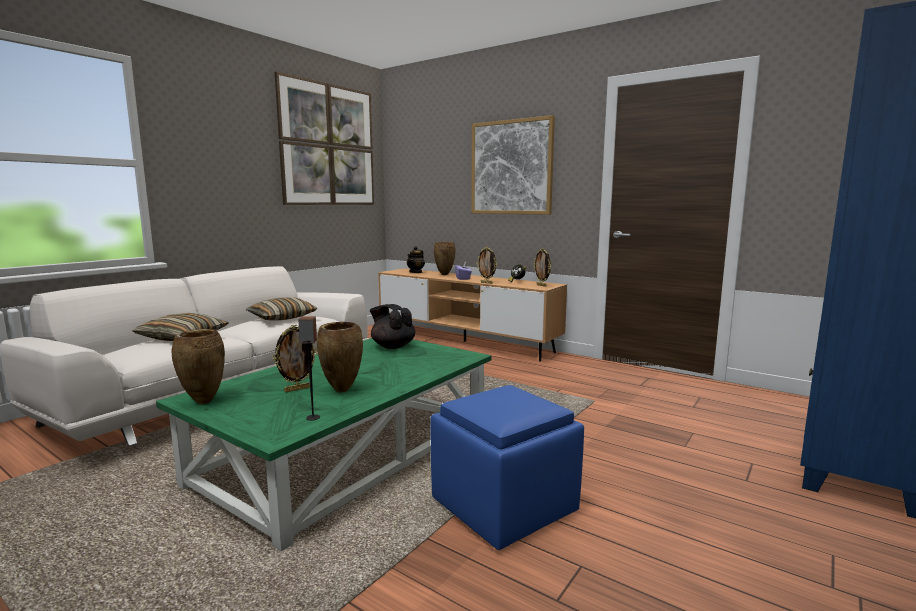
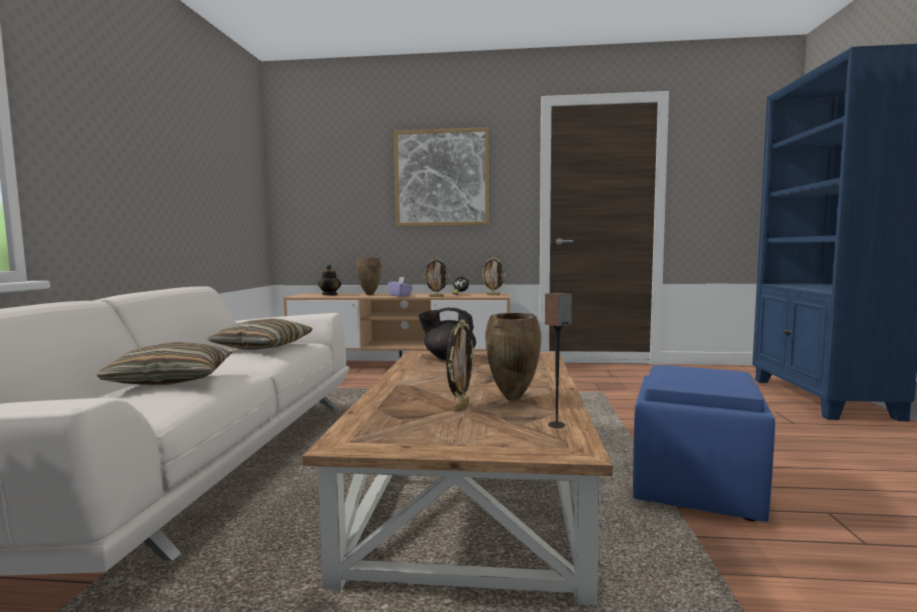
camera: 30 degrees left, 5 degrees down
green coffee table [156,338,492,551] -> brown coffee table [302,351,613,605]
brown vase [172,329,225,404] -> none
picture [275,71,374,205] -> none

